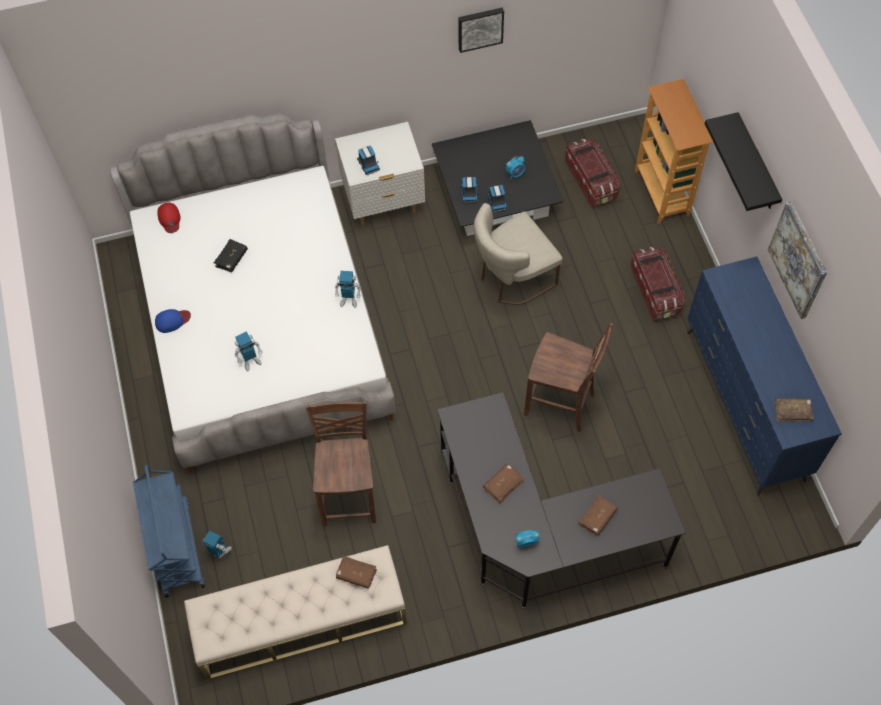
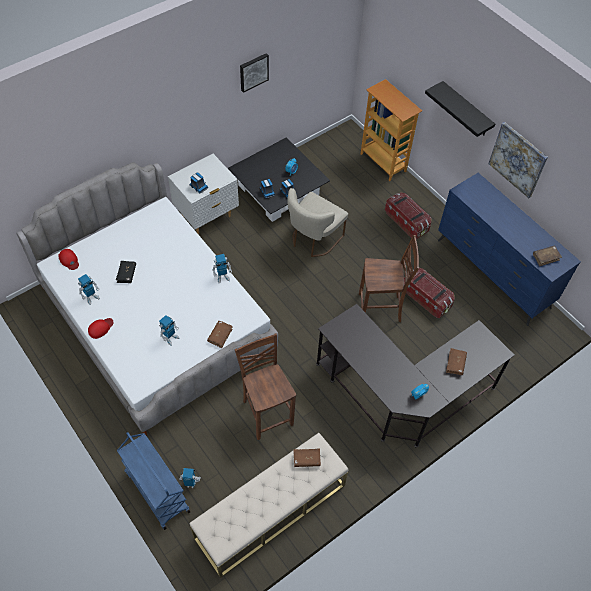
camera: 25 degrees left, 5 degrees down
blue cap [155,309,191,333] -> red cap [88,318,113,339]
brown book [483,463,524,504] -> brown book moved to [207,321,233,348]
storage box [565,138,621,208] -> storage box moved to [404,268,455,318]
none -> toy robot [78,274,100,305]

